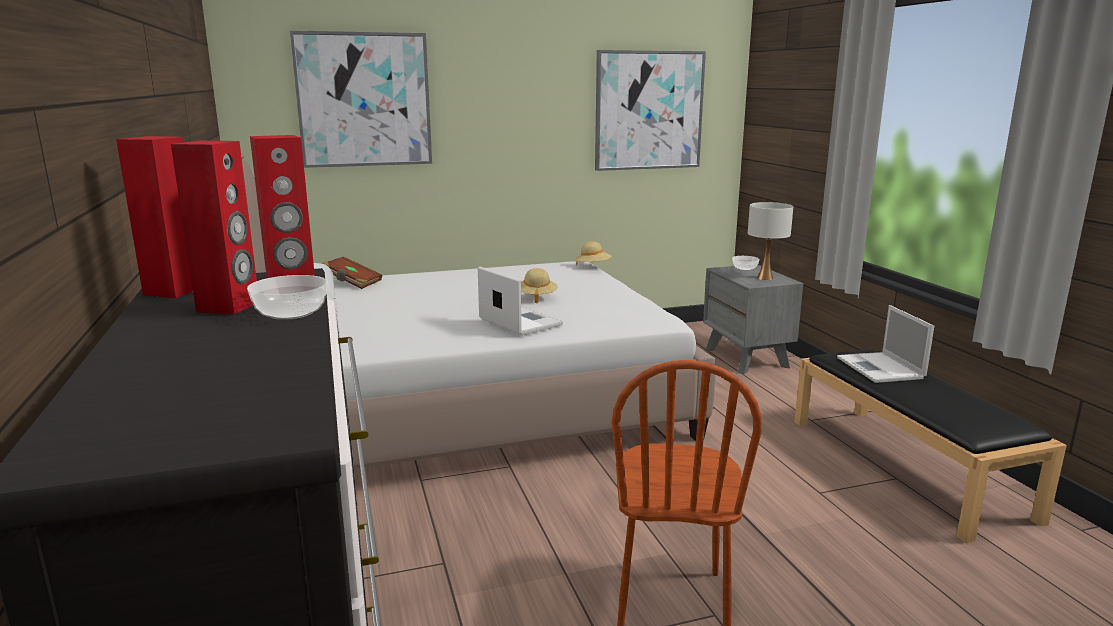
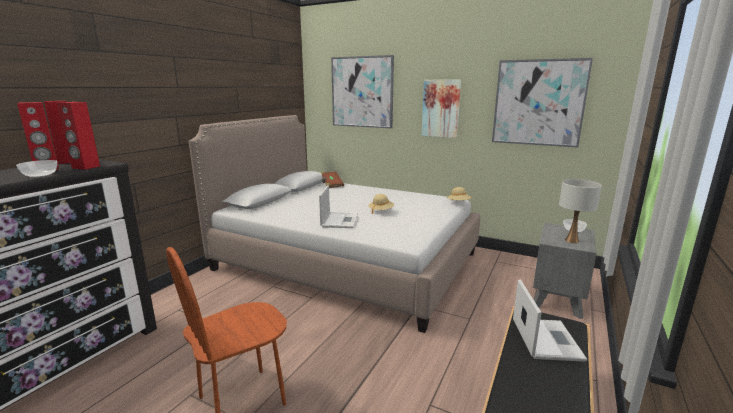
camera: 45 degrees right, 0 degrees up
laptop [837,305,934,383] -> laptop turned 150 degrees clockwise [513,280,587,362]
none -> picture [422,79,461,138]

